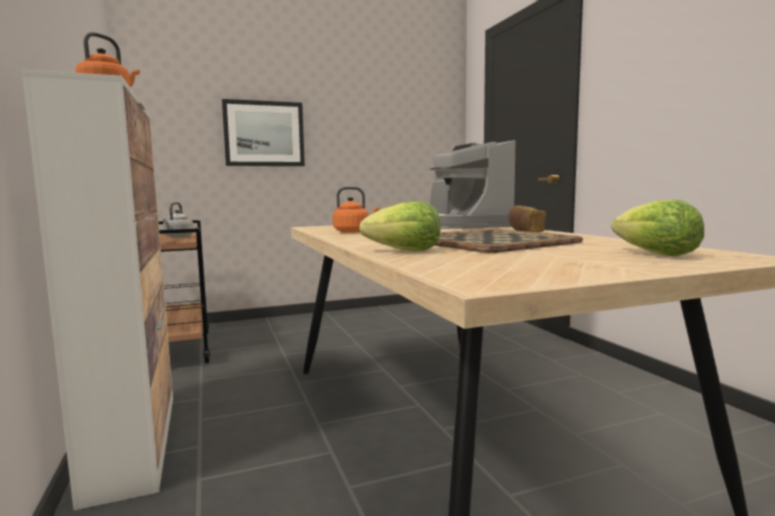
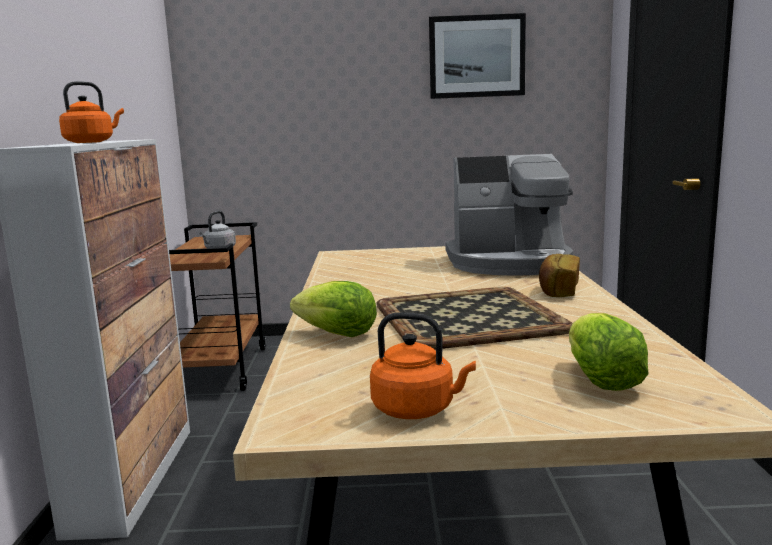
camera: 20 degrees right, 5 degrees up
picture [222,99,305,166] -> picture moved to [429,13,526,99]
orange kettle [333,187,380,233] -> orange kettle moved to [370,312,476,419]
coffee machine [430,140,515,229] -> coffee machine turned 90 degrees counterclockwise [445,154,573,276]

